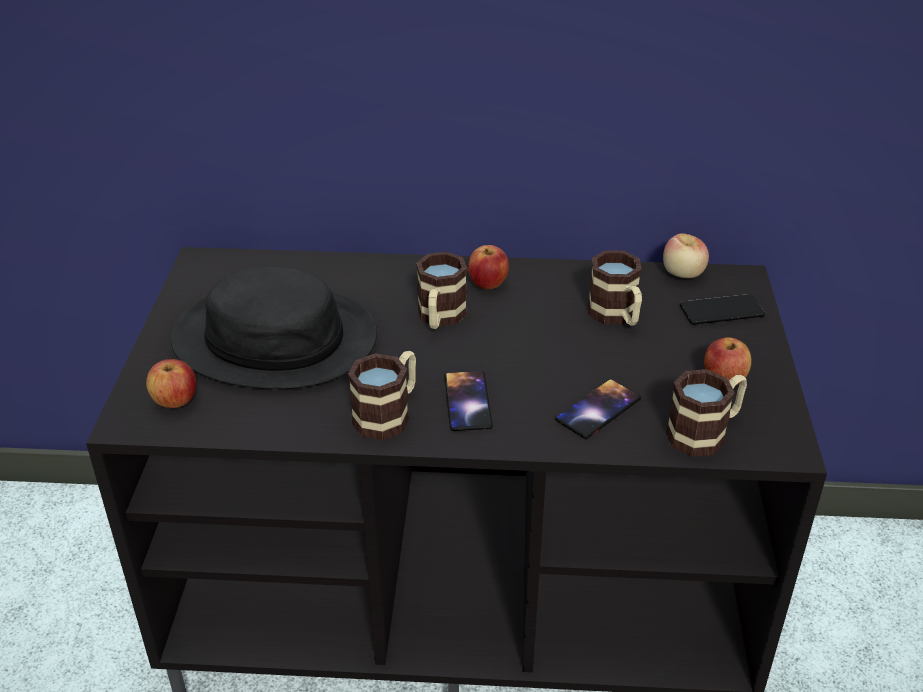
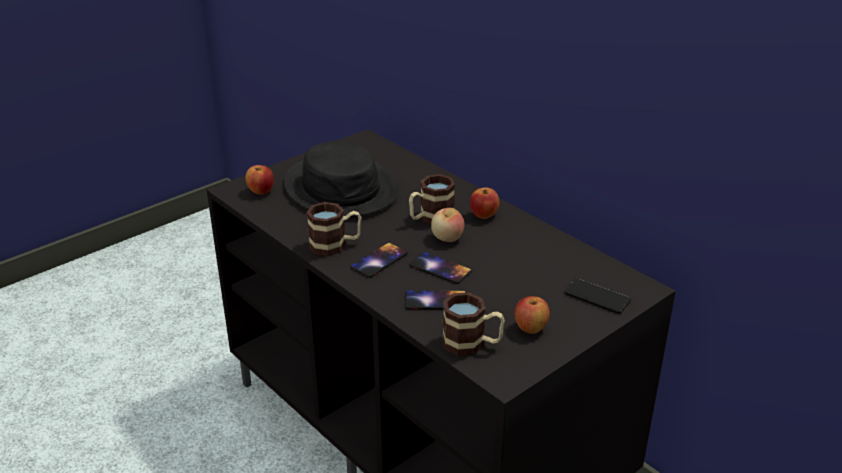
camera: 45 degrees right, 5 degrees down
mug [588,250,642,326] -> none
apple [663,233,709,278] -> apple moved to [431,208,464,242]
none -> phone [409,252,472,284]

